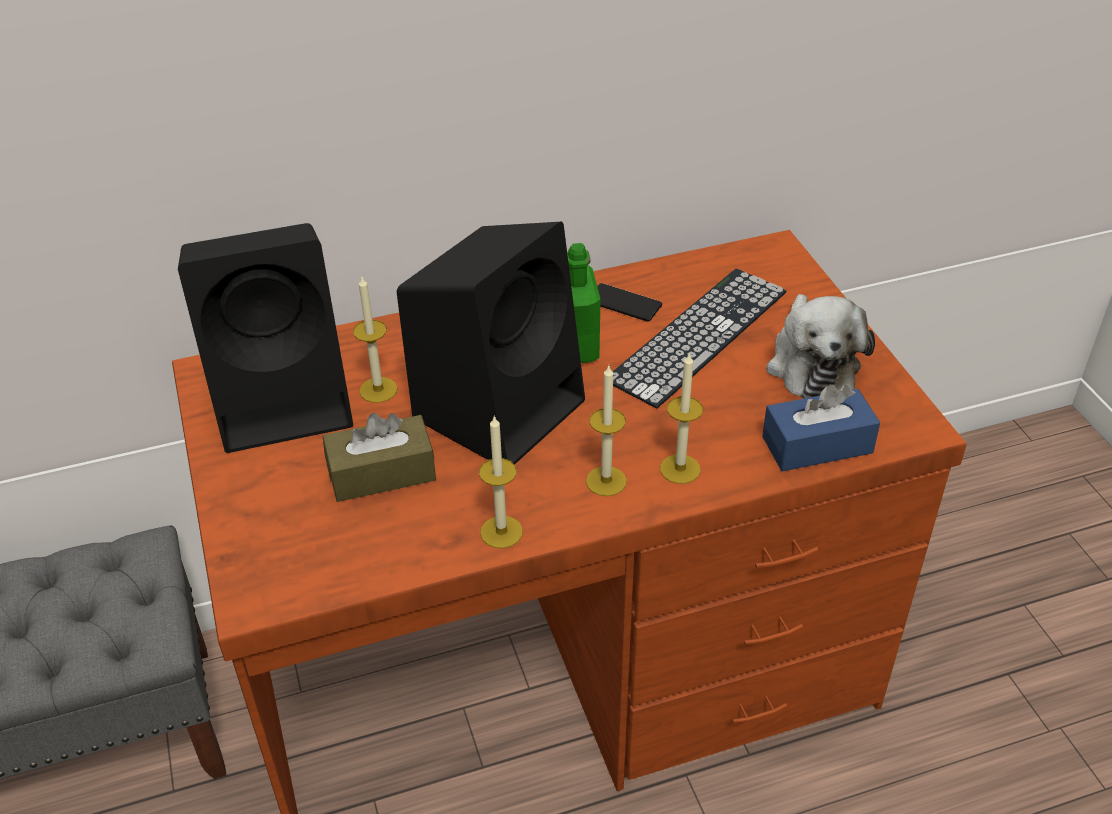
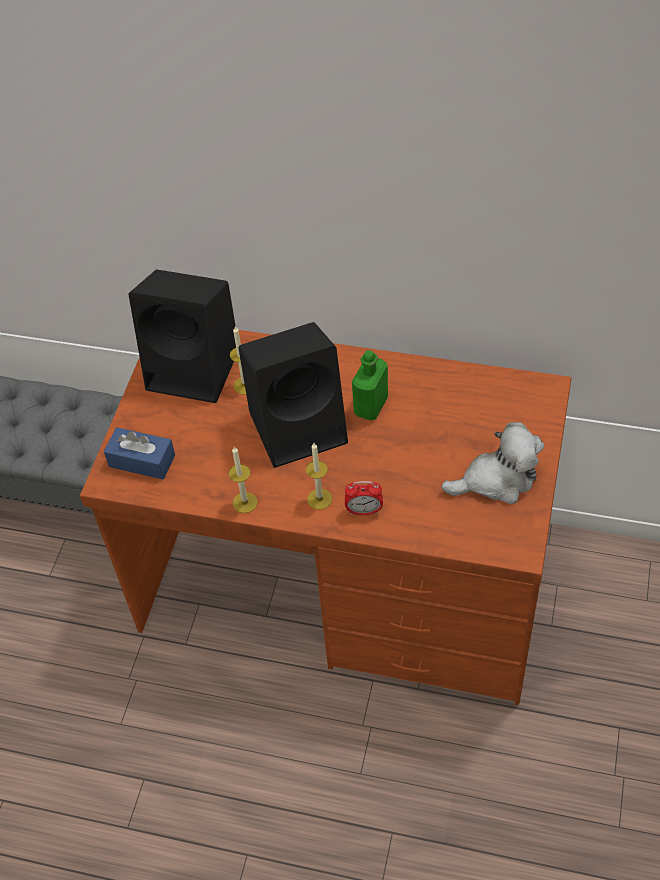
camera: 35 degrees right, 10 degrees up
brown tissue box [323,413,436,502] -> none
phone [597,283,662,322] -> none
keyboard [613,269,787,408] -> none
candle [660,352,703,484] -> alarm clock [345,481,383,515]
blue tissue box [762,384,880,471] -> blue tissue box moved to [104,427,175,479]
plush toy [766,294,875,399] -> plush toy turned 135 degrees counterclockwise [441,422,544,504]

